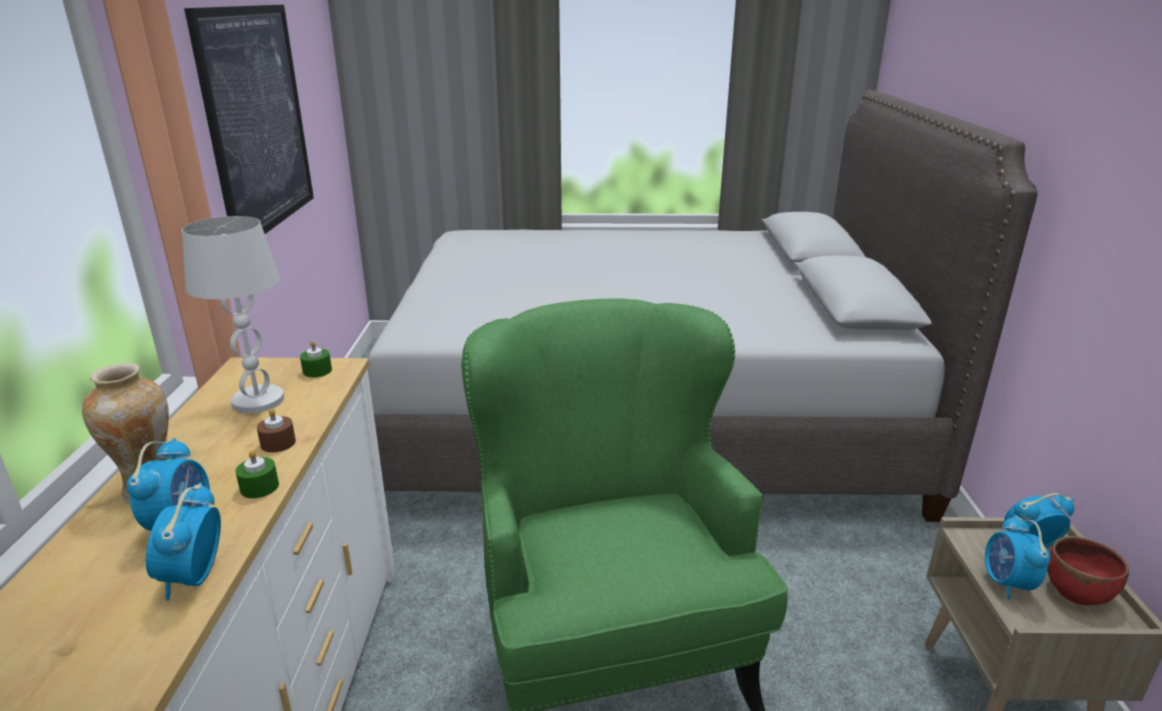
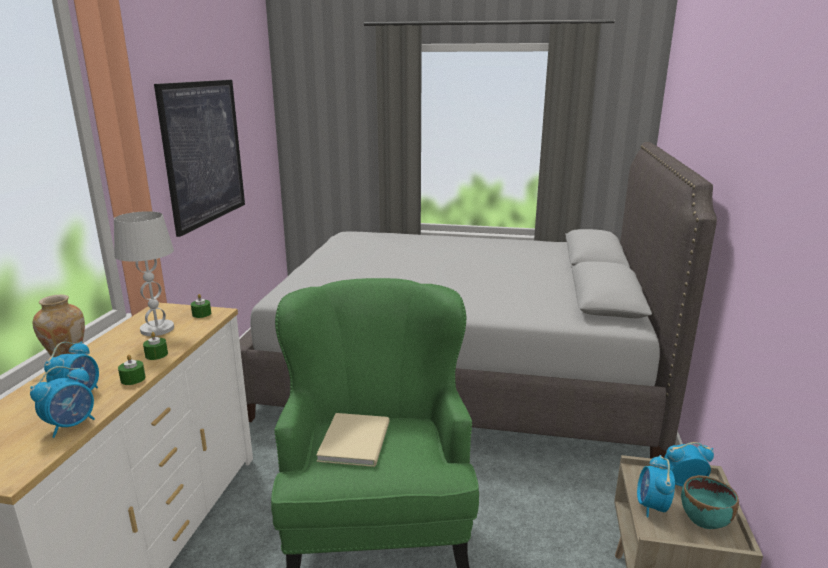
camera: 10 degrees right, 5 degrees down
alarm clock [146,482,221,601] -> alarm clock turned 150 degrees counterclockwise [30,366,95,438]
brown candle [257,408,296,452] -> green candle [143,332,168,360]
red bowl [1047,536,1129,605] -> turquoise bowl [681,475,739,529]
none -> beige book [316,413,389,467]

